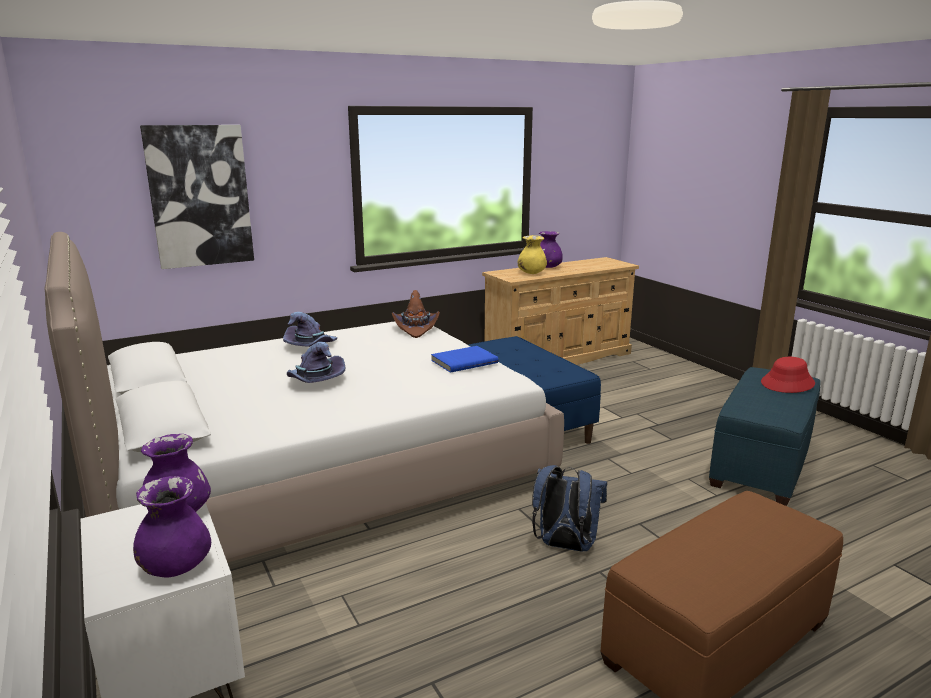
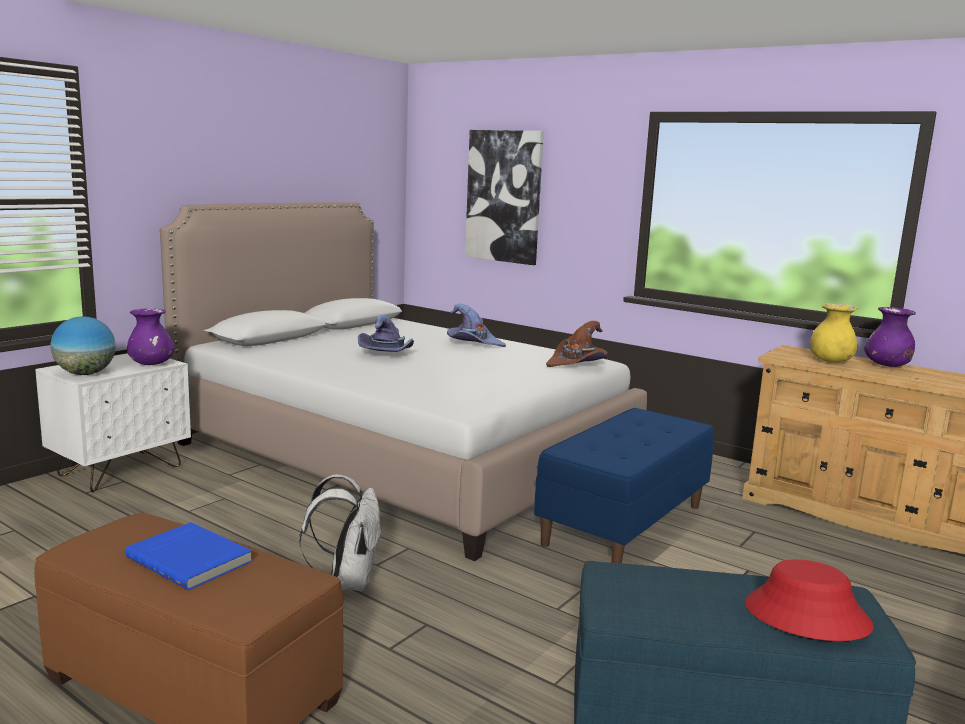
camera: 65 degrees right, 5 degrees down
purple vase [133,476,211,577] -> globe [50,316,116,375]
blue book [431,346,499,373] -> blue book moved to [125,522,252,590]
blue backpack [532,465,607,552] -> white backpack [300,474,382,592]

